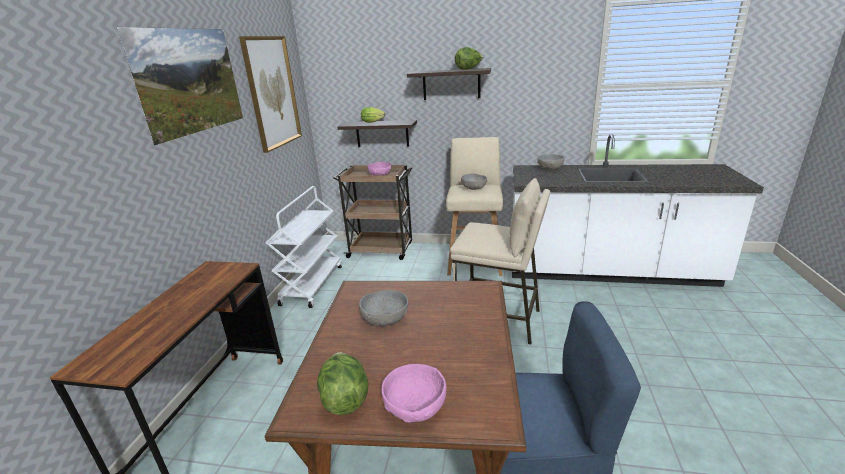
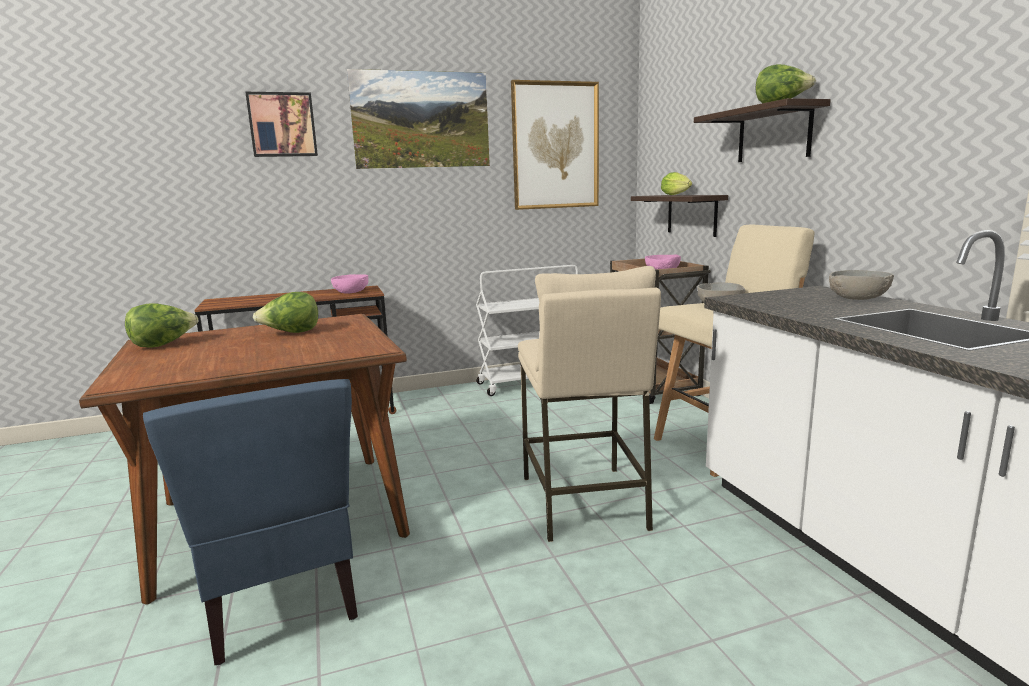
camera: 60 degrees right, 10 degrees down
grey bowl [359,290,408,326] -> lettuce [253,292,318,333]
pink bowl [382,364,447,423] -> pink bowl moved to [331,274,368,294]
none -> picture [245,92,318,157]

